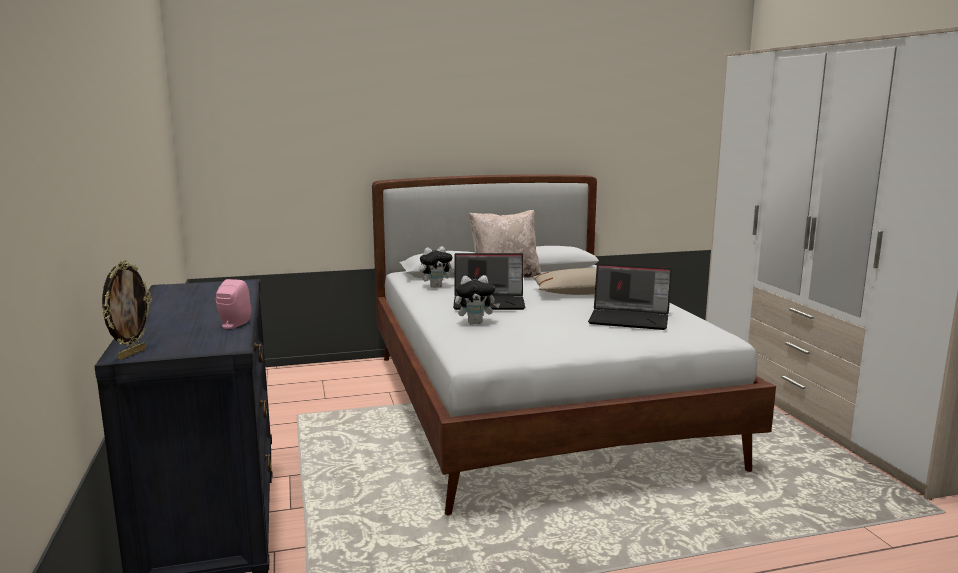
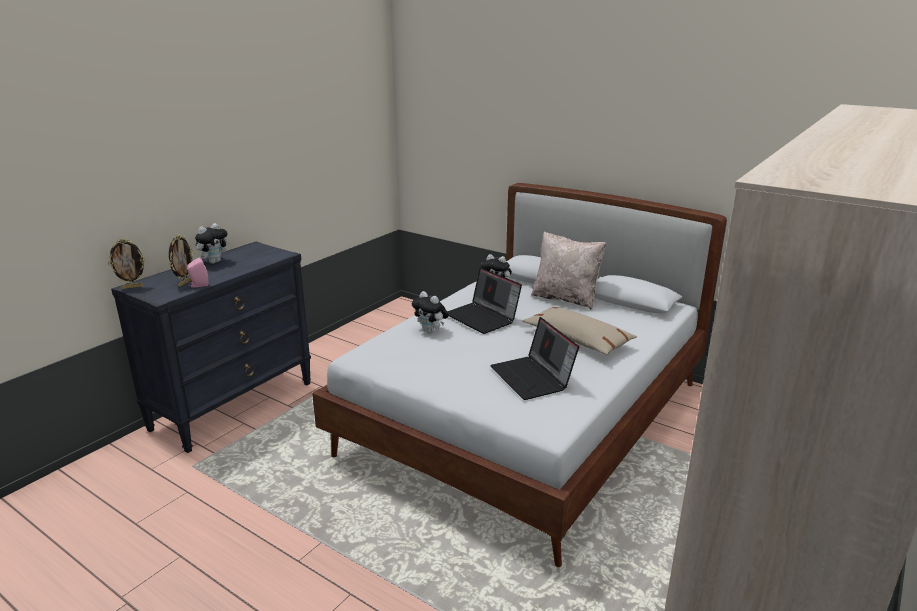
camera: 50 degrees right, 10 degrees up
none -> picture frame [169,235,194,287]
none -> plush toy [195,223,230,264]

